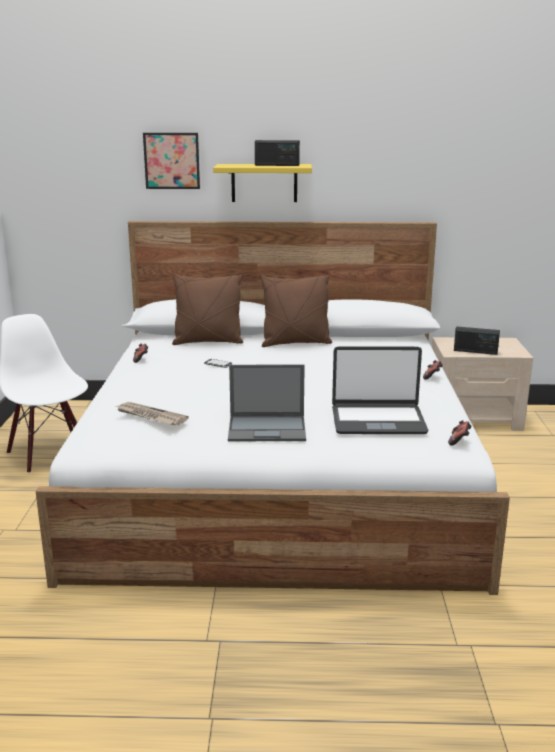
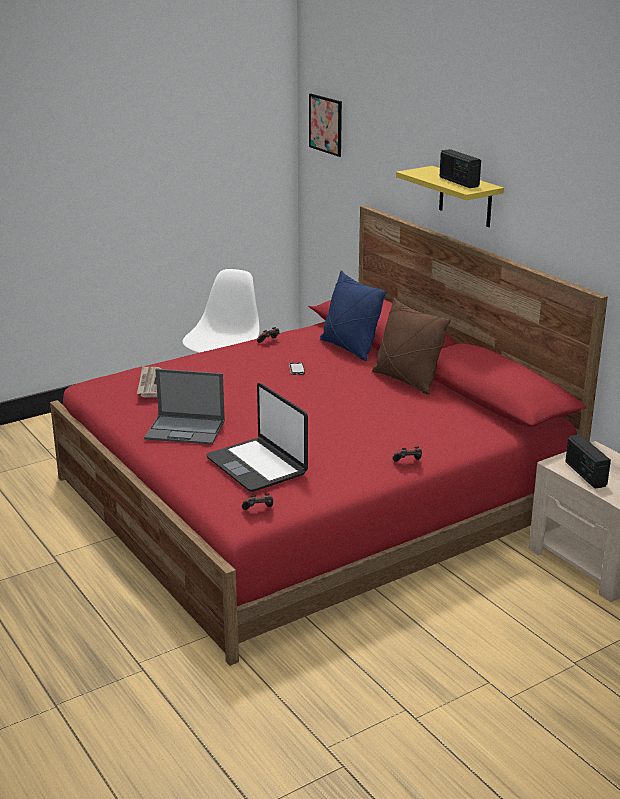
camera: 55 degrees right, 5 degrees up
white bed [36,221,510,595] -> red bed [50,205,608,666]
picture [143,133,200,189] -> picture moved to [309,94,342,157]
brown pillow [172,274,243,345] -> blue pillow [320,270,387,361]
laptop [228,364,306,441] -> laptop turned 45 degrees counterclockwise [144,369,225,445]

